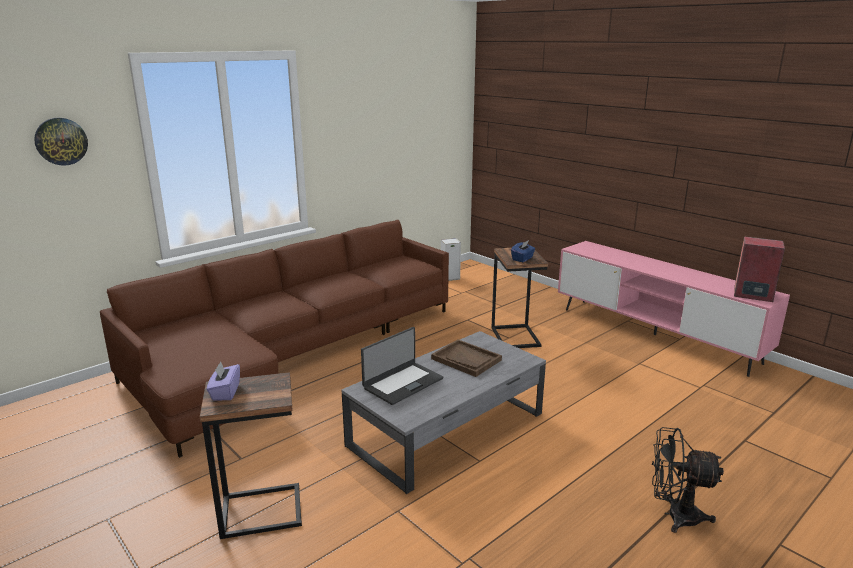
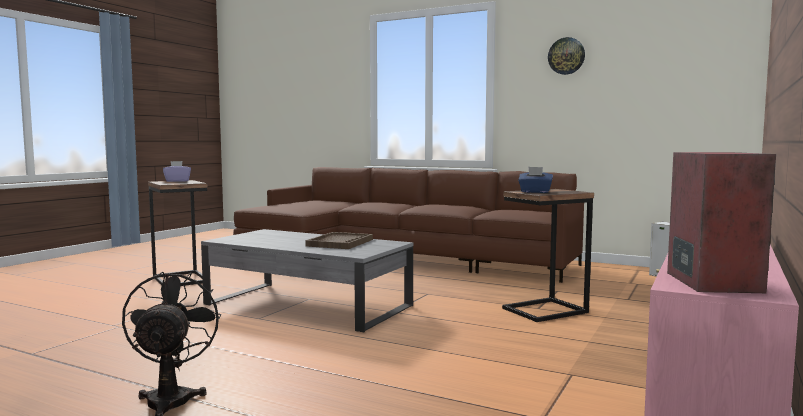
camera: 70 degrees right, 15 degrees down
wall clock [34,118,88,166] -> wall clock moved to [548,37,585,75]
laptop [361,327,443,405] -> none

